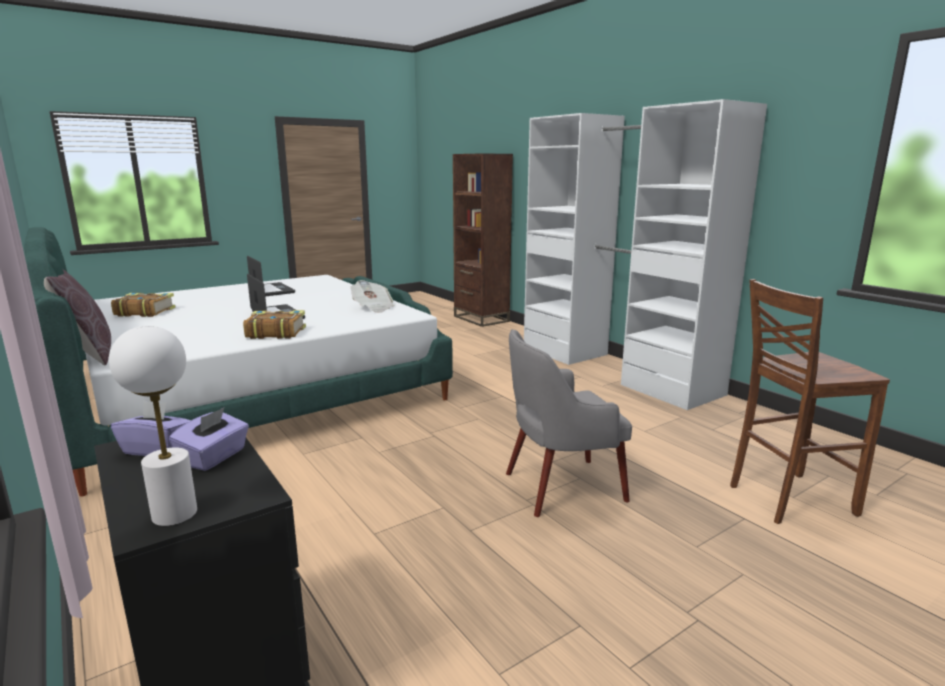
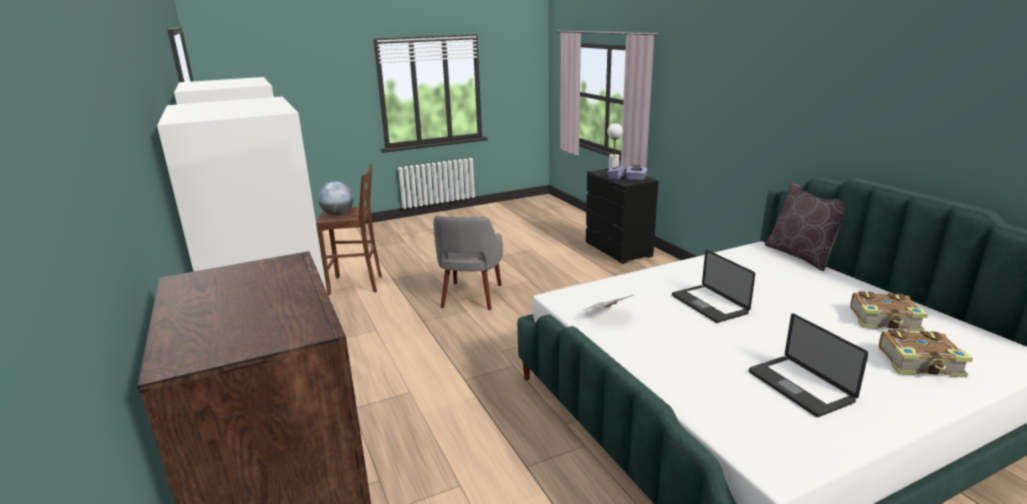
camera: 170 degrees left, 5 degrees up
book [243,310,306,339] -> book moved to [879,330,973,377]
grey armchair [506,329,632,517] -> grey armchair turned 105 degrees clockwise [434,216,503,310]
none -> globe [318,181,353,216]

